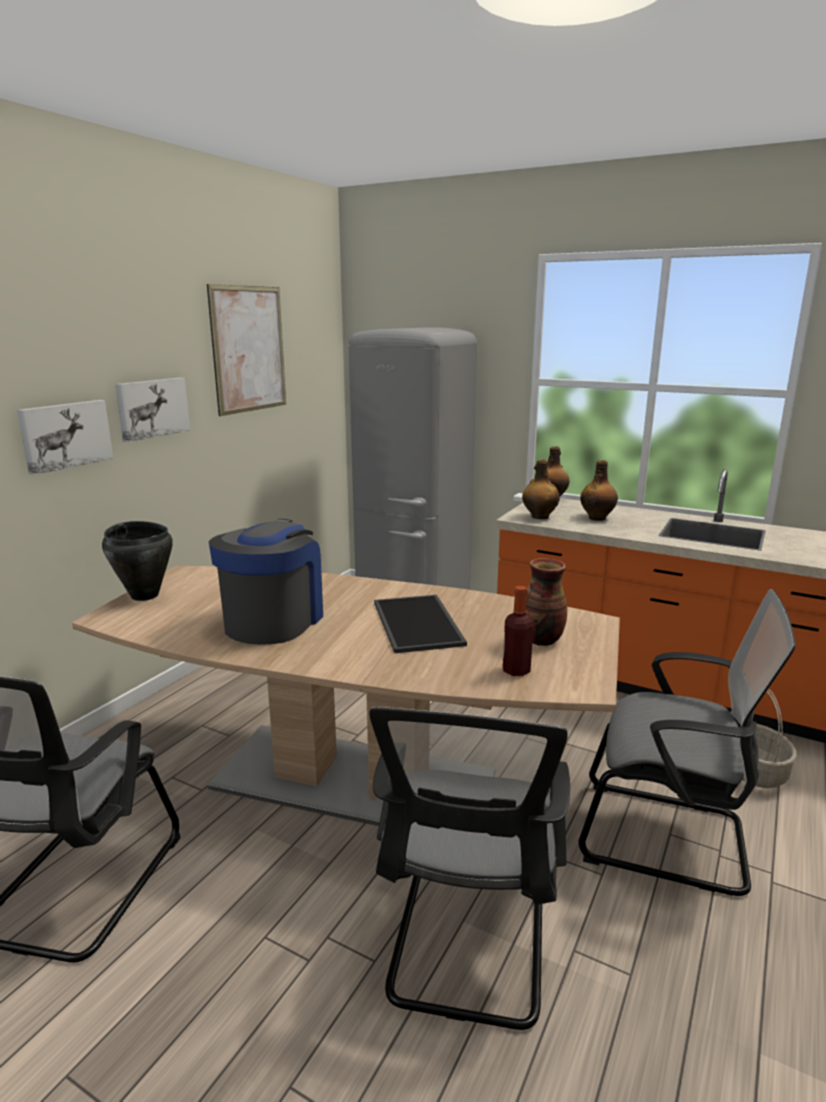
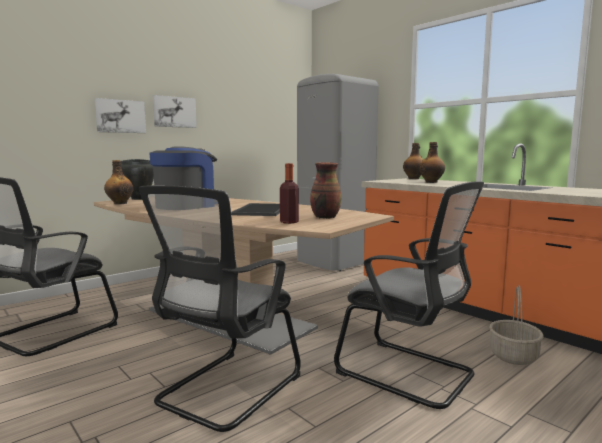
camera: 20 degrees right, 10 degrees down
picture [207,284,286,416] -> none
bottle [522,459,560,519] -> bottle moved to [104,160,134,204]

